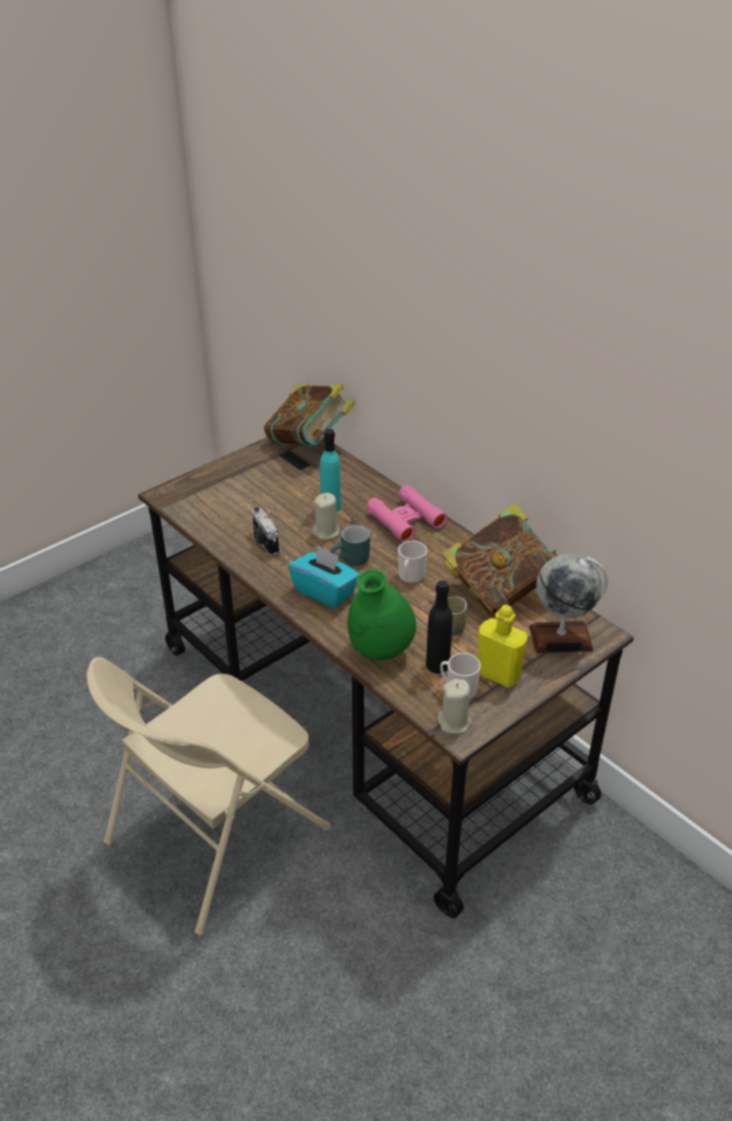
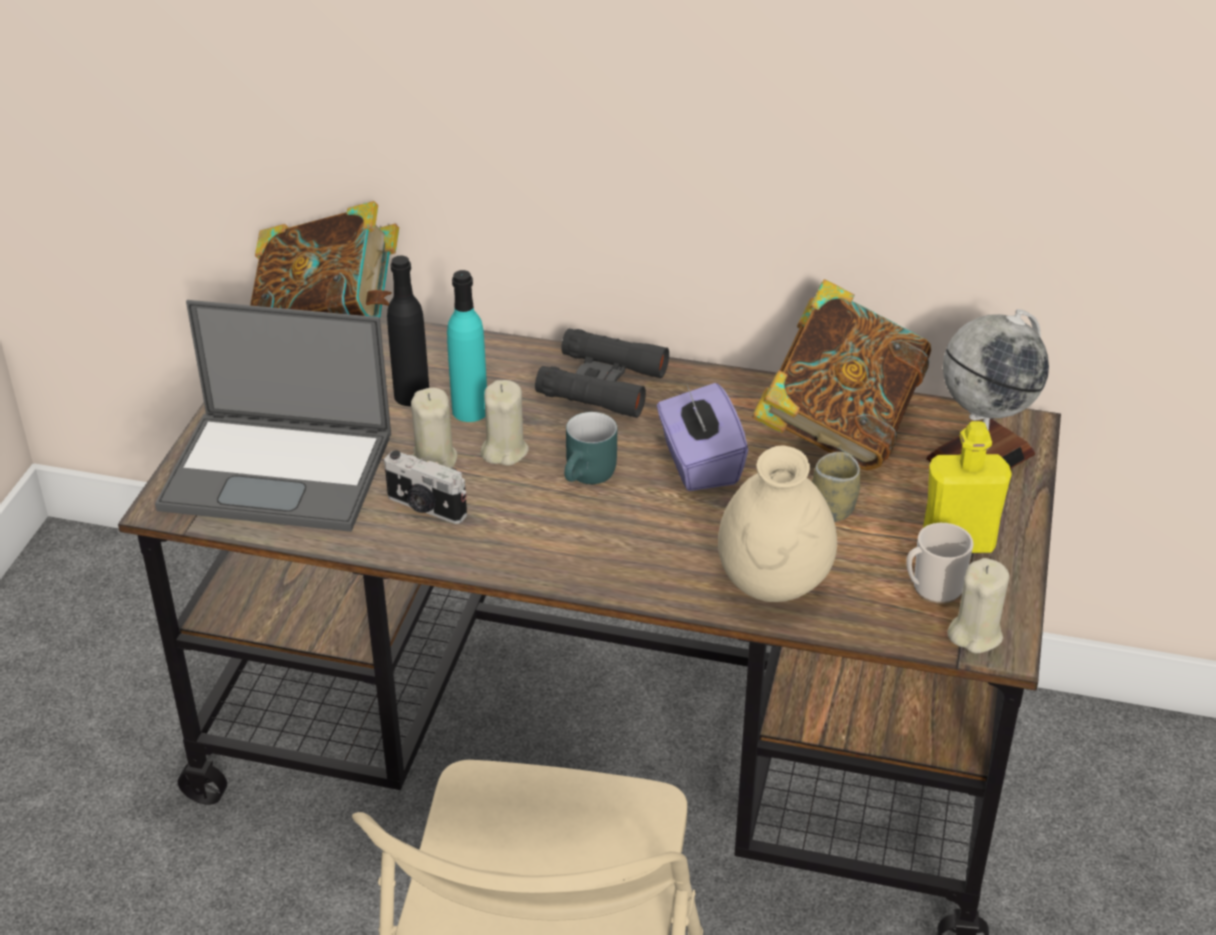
camera: 35 degrees left, 0 degrees up
turquoise tissue box [288,545,360,609] -> none
green vase [347,569,416,660] -> beige vase [718,445,837,602]
pink binoculars [366,485,448,542] -> black binoculars [535,328,669,418]
mug [398,541,427,584] -> purple tissue box [657,383,748,491]
black bottle [426,580,453,674] -> black bottle moved to [387,256,429,406]
none -> laptop [155,300,391,532]
none -> beige candle [411,388,457,468]

